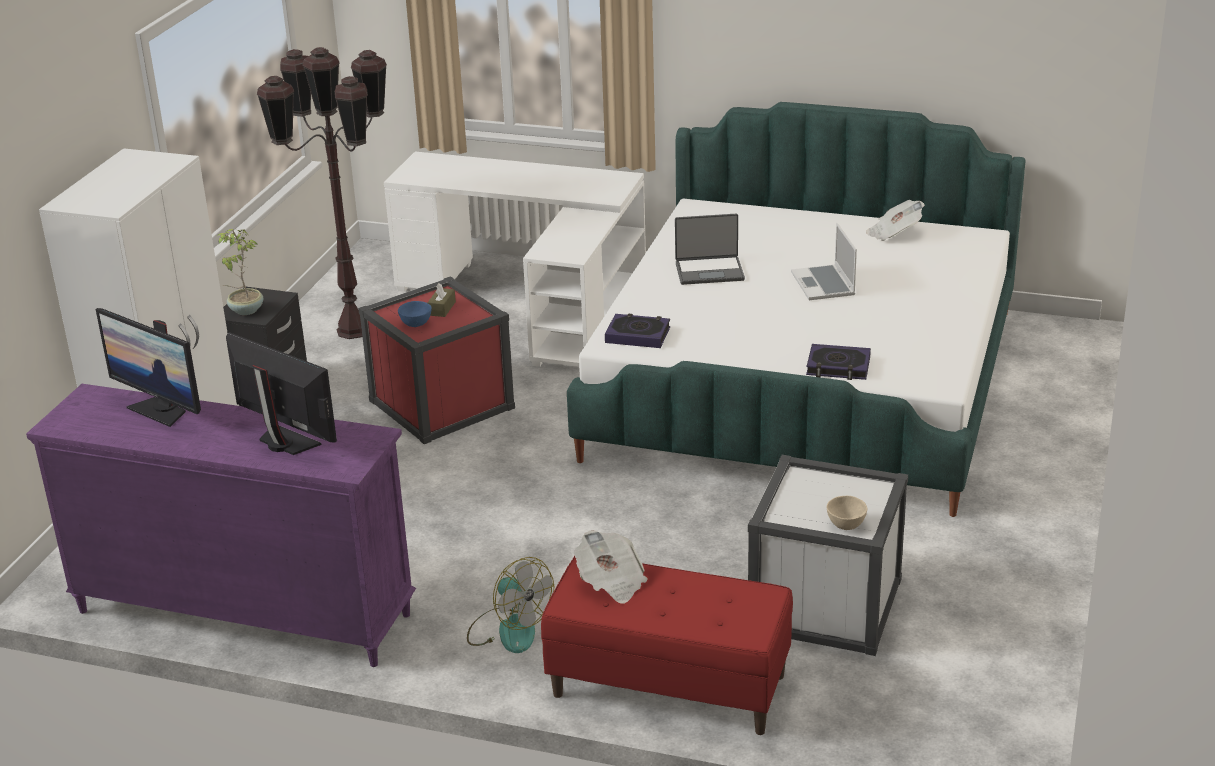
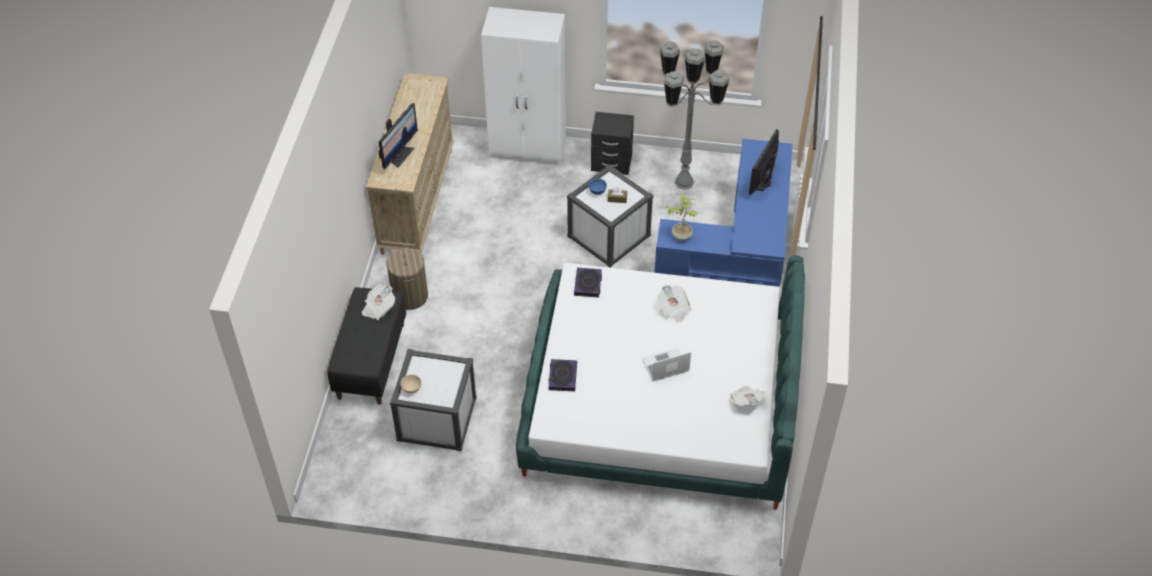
camera: 80 degrees right, 20 degrees up
purple dresser [26,384,416,667] -> beige dresser [366,73,454,255]
monitor [96,308,201,427] -> monitor moved to [749,129,779,195]
potted plant [217,229,263,315] -> potted plant moved to [666,195,697,241]
brown floor lamp [257,47,387,339] -> grey floor lamp [660,40,730,190]
red storage box [358,276,515,444] -> white storage box [567,165,653,267]
white desk [384,151,646,371] -> blue desk [655,139,793,287]
fan [467,557,554,653] -> laundry basket [386,246,428,310]
red bench [541,556,793,735] -> black bench [327,287,406,405]
laptop [675,214,745,285] -> newspaper [658,285,692,323]

